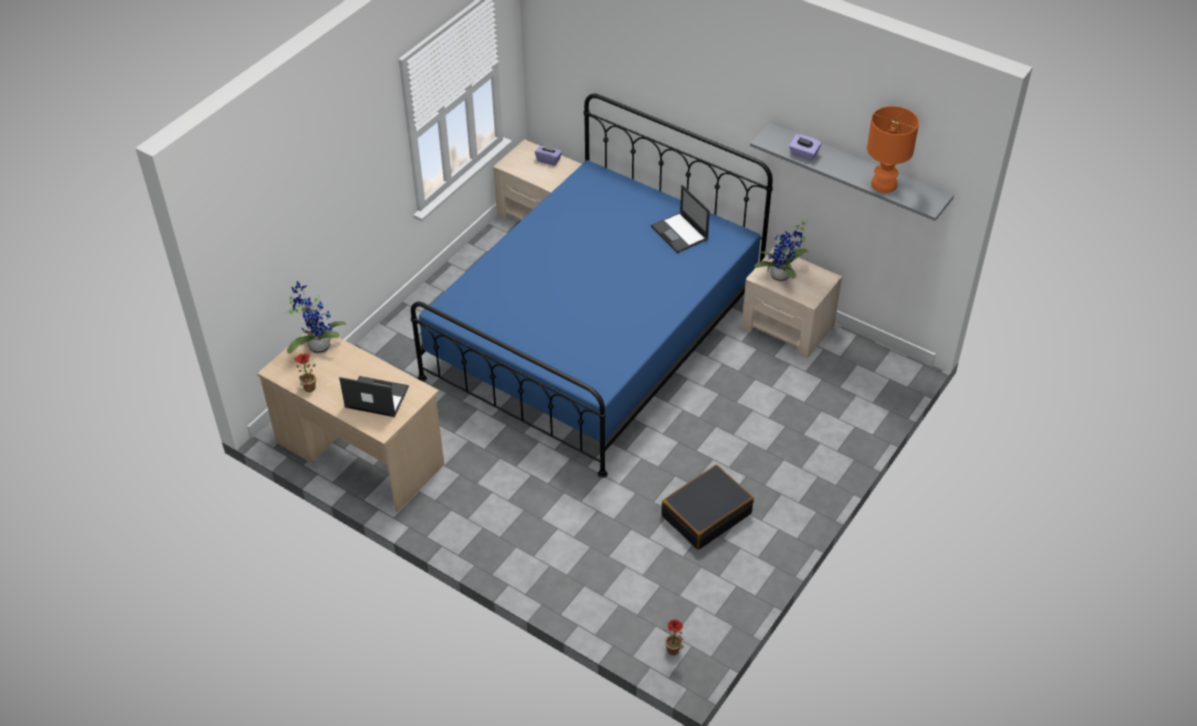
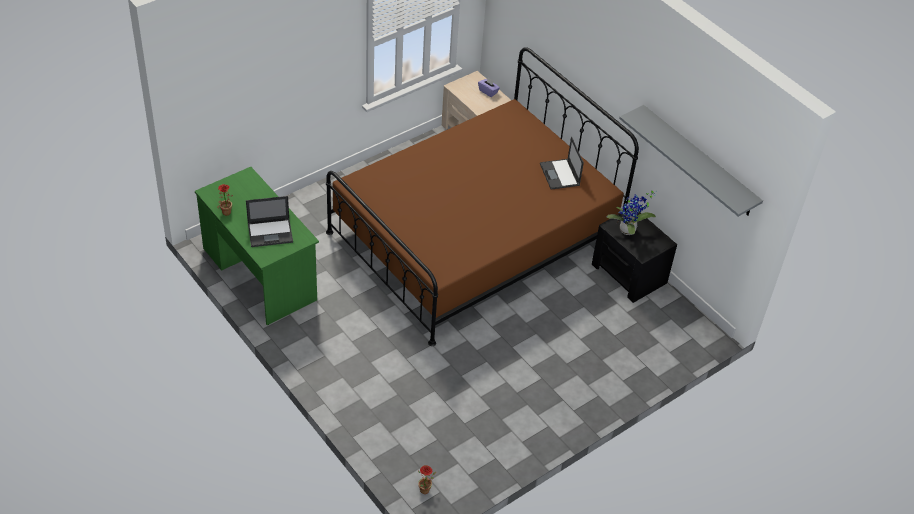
camera: 15 degrees right, 0 degrees up
beige desk [257,328,444,513] -> green desk [195,167,319,325]
potted plant [285,281,346,354] -> none
laptop [339,376,409,417] -> laptop turned 135 degrees clockwise [246,196,293,247]
blue bed [411,94,773,478] -> brown bed [326,47,639,346]
black suitcase [661,465,754,550] -> none
beige nightstand [741,247,842,358] -> black nightstand [592,207,677,303]
purple tissue box [789,134,821,161] -> none
orange table lamp [867,106,919,193] -> none

